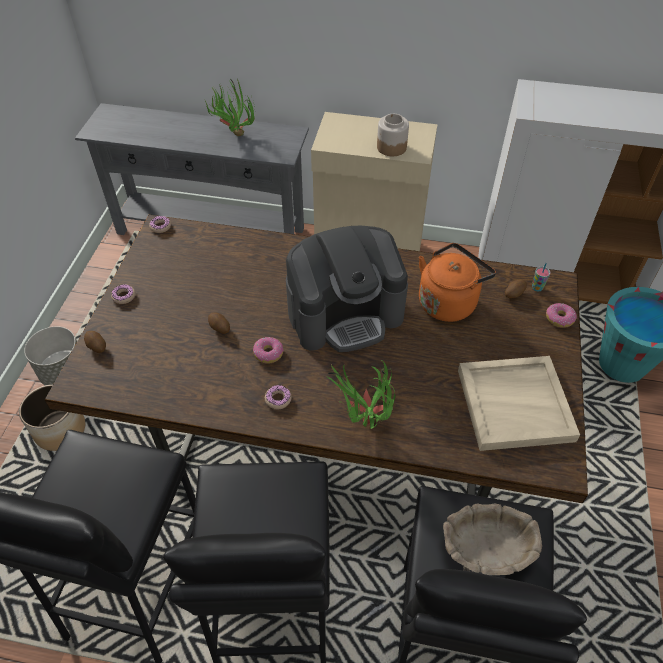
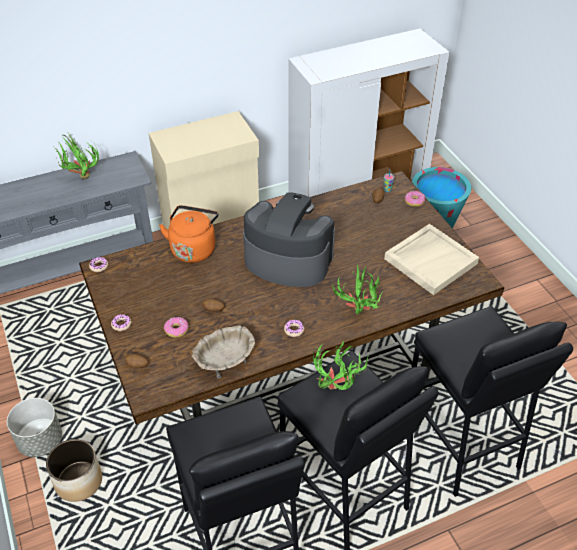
camera: 35 degrees left, 5 degrees down
donut [253,337,284,363] -> donut moved to [164,317,189,338]
coffee machine [286,226,408,352] -> coffee machine turned 105 degrees counterclockwise [243,192,335,287]
jar [377,114,409,156] -> none
orange kettle [419,243,496,322] -> orange kettle moved to [159,205,218,263]
beige bowl [443,504,542,575] -> beige bowl moved to [192,325,255,379]
none -> potted plant [313,341,369,390]

